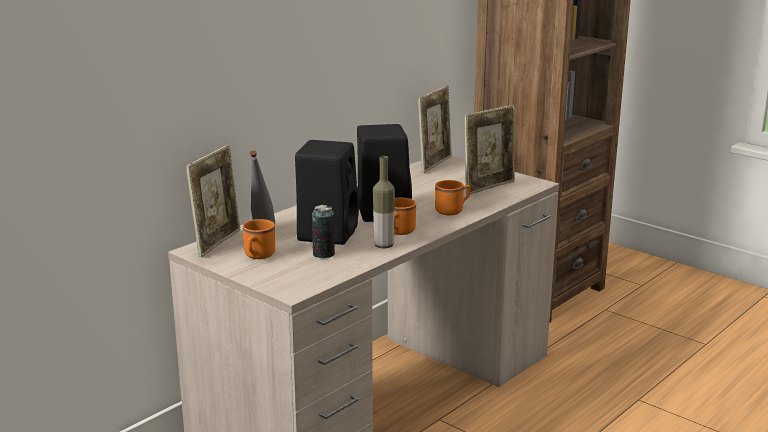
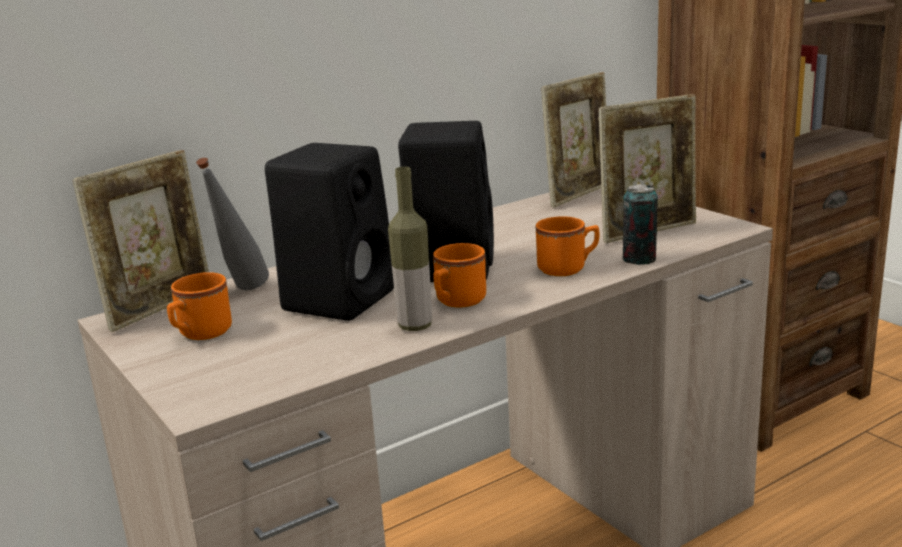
camera: 15 degrees right, 0 degrees up
can [312,204,335,258] -> can moved to [623,183,658,265]

